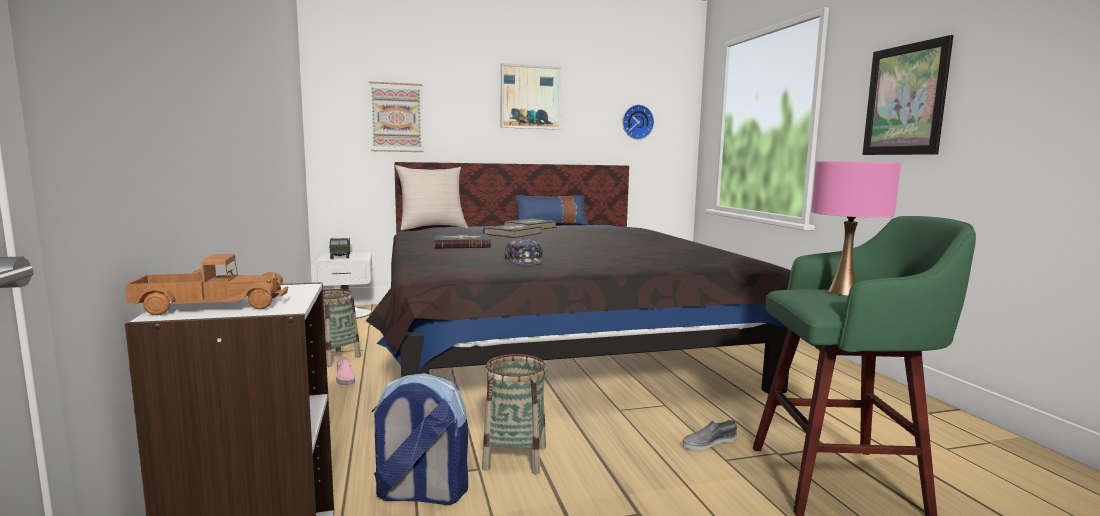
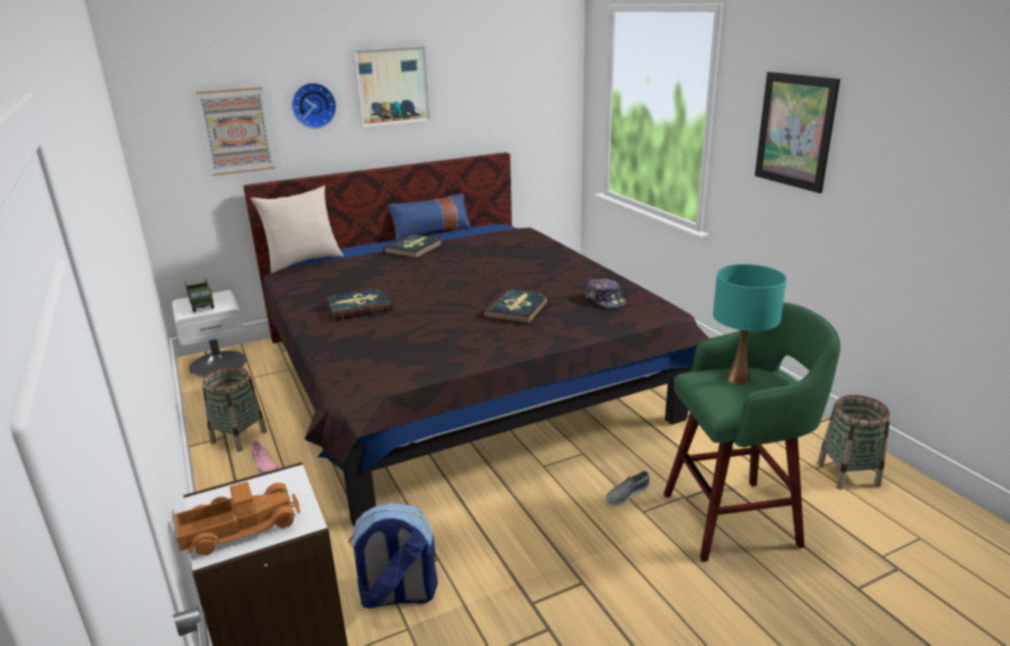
camera: 10 degrees left, 15 degrees up
basket [482,354,547,475] -> basket moved to [817,395,890,490]
book [483,224,541,238] -> book moved to [482,289,549,324]
cap [504,238,544,265] -> cap moved to [585,278,626,308]
wall clock [622,105,654,140] -> wall clock moved to [292,83,337,129]
pink table lamp [811,161,901,296] -> turquoise table lamp [713,264,787,385]

